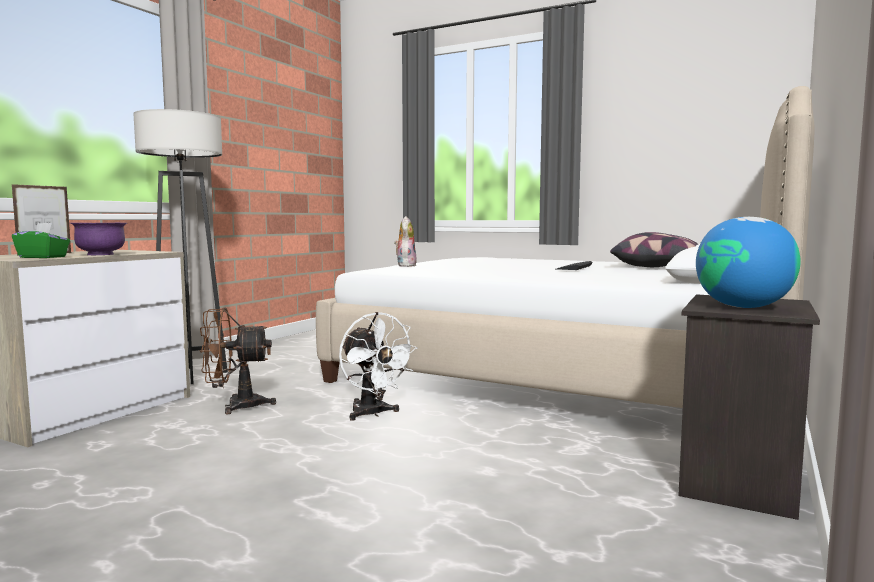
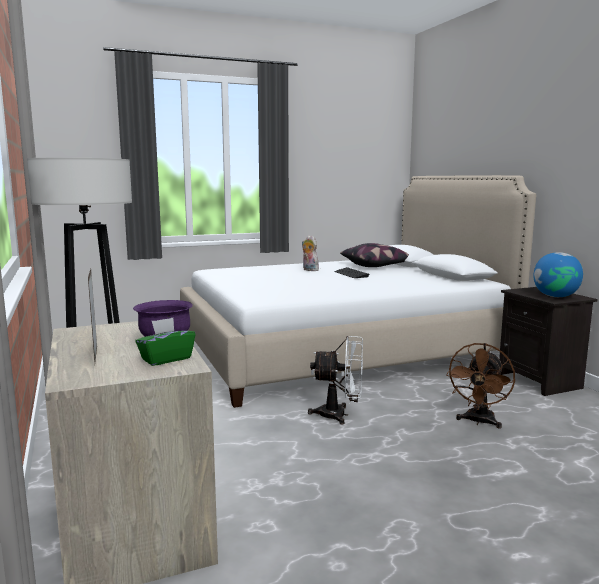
camera: 50 degrees left, 5 degrees up
brown fan [199,308,276,414] -> brown fan moved to [446,343,515,429]
plush toy [394,216,417,267] -> plush toy moved to [302,235,319,271]

